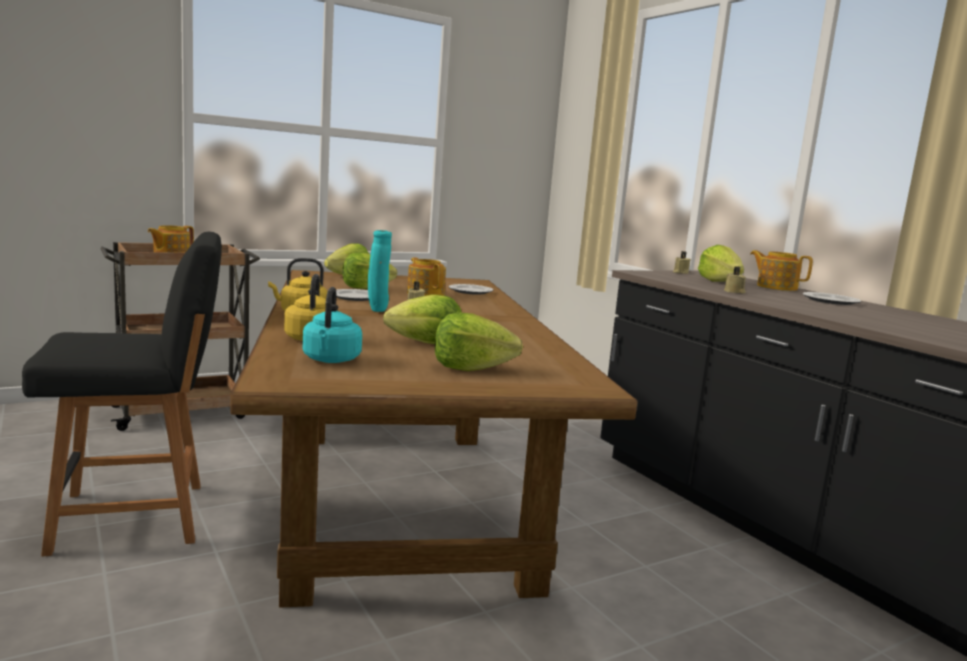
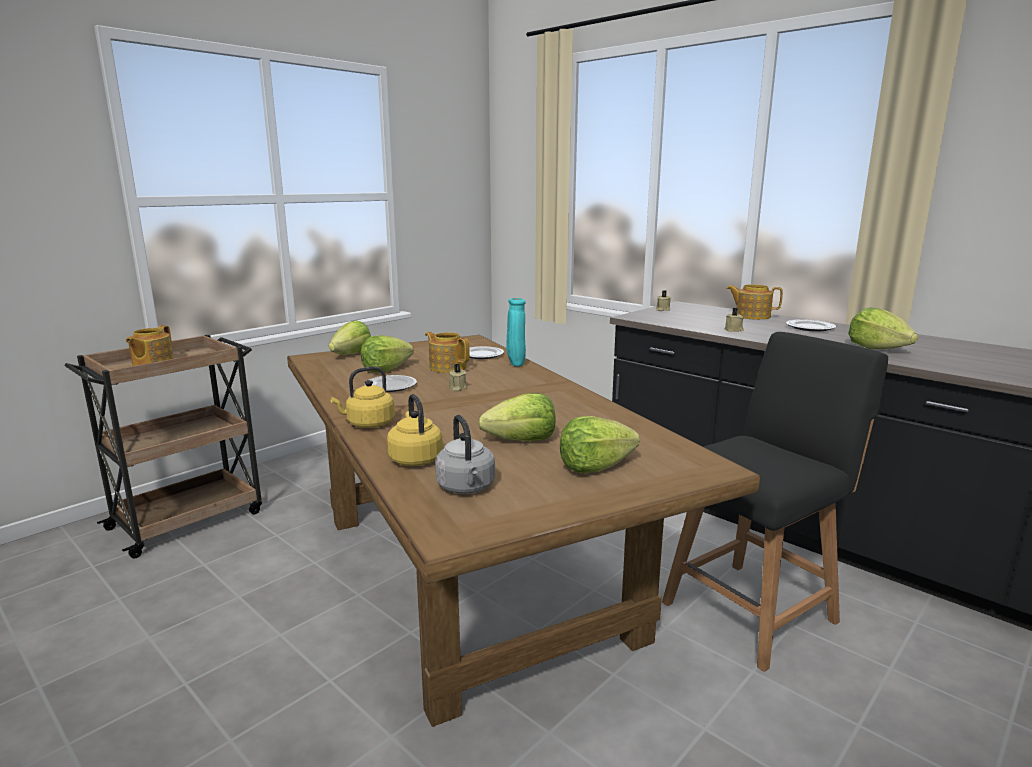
camera: 15 degrees left, 5 degrees up
black chair [22,232,222,557] -> black chair moved to [662,332,888,672]
turquoise kettle [303,287,362,363] -> grey kettle [435,415,495,494]
turquoise vase [368,230,392,312] -> turquoise vase moved to [506,298,526,366]
lettuce [698,245,744,282] -> lettuce moved to [848,308,918,349]

